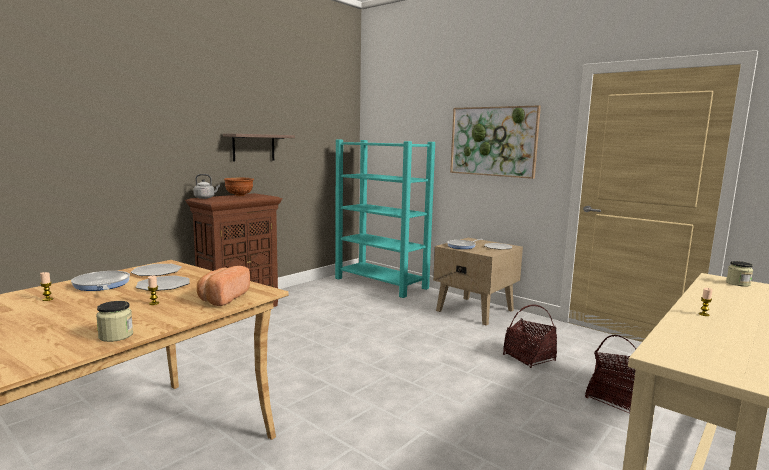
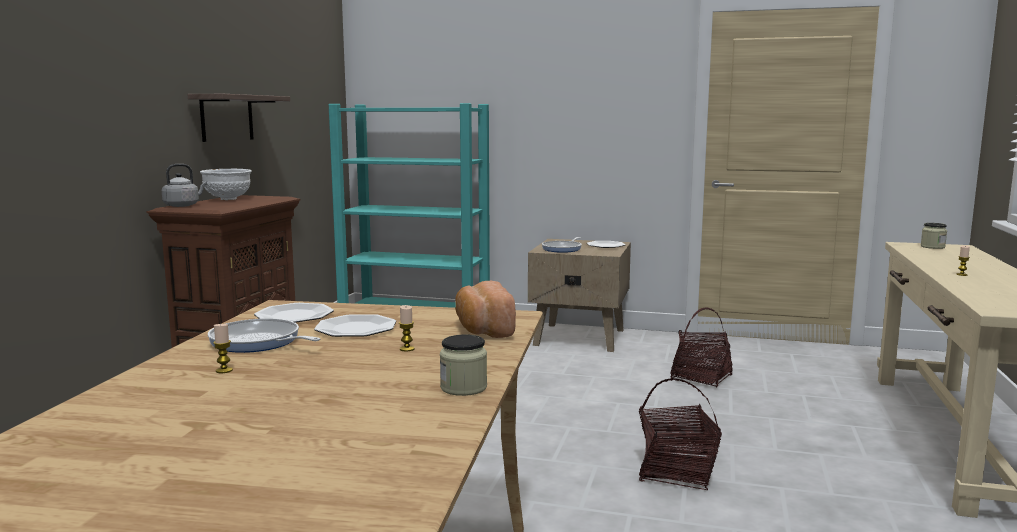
camera: 25 degrees left, 0 degrees up
brown bowl [224,178,254,196] -> white bowl [200,169,252,200]
picture [450,105,541,179] -> none
basket [585,335,636,413] -> basket moved to [639,378,722,490]

